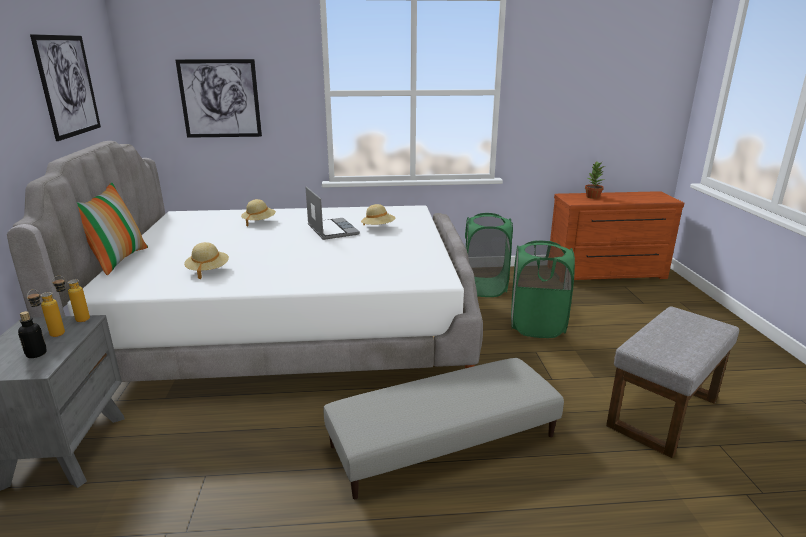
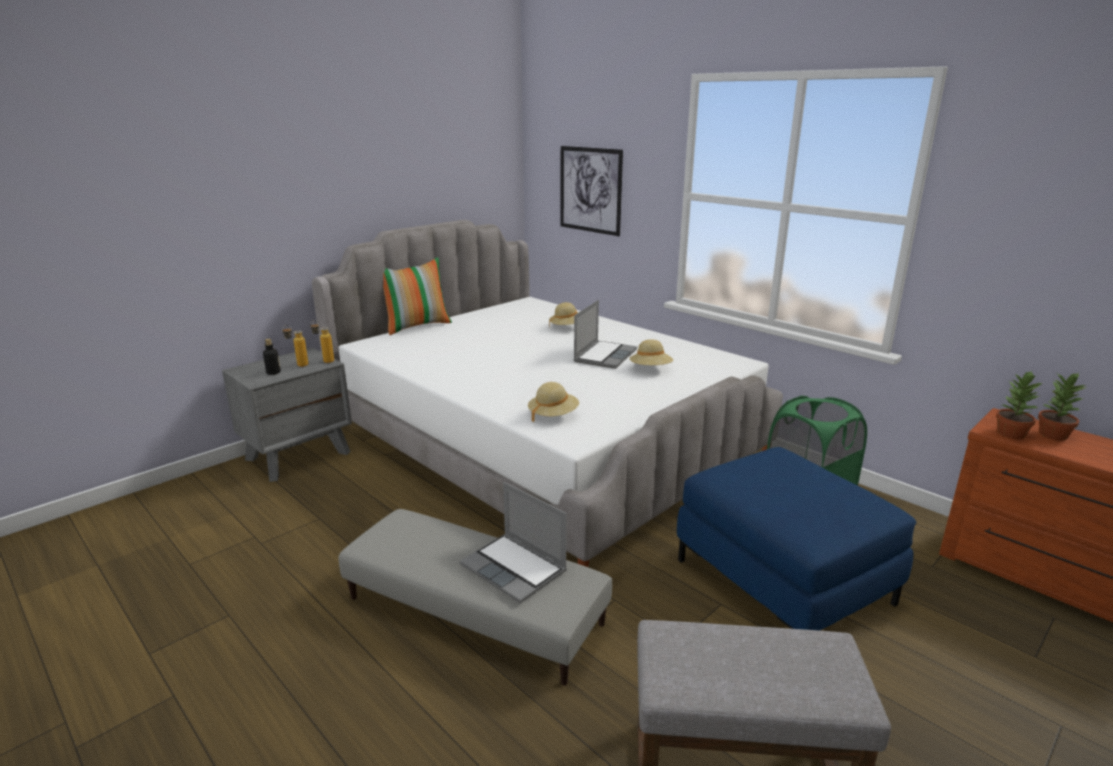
camera: 50 degrees right, 0 degrees up
picture [30,34,101,141] -> none
beige hat [184,242,229,279] -> beige hat moved to [528,382,579,423]
green laundry basket [511,241,575,338] -> blue ottoman [677,447,916,631]
none -> laptop [460,482,567,603]
none -> potted plant [996,370,1042,439]

